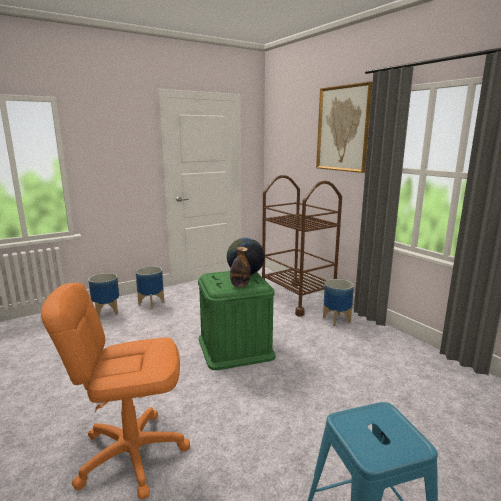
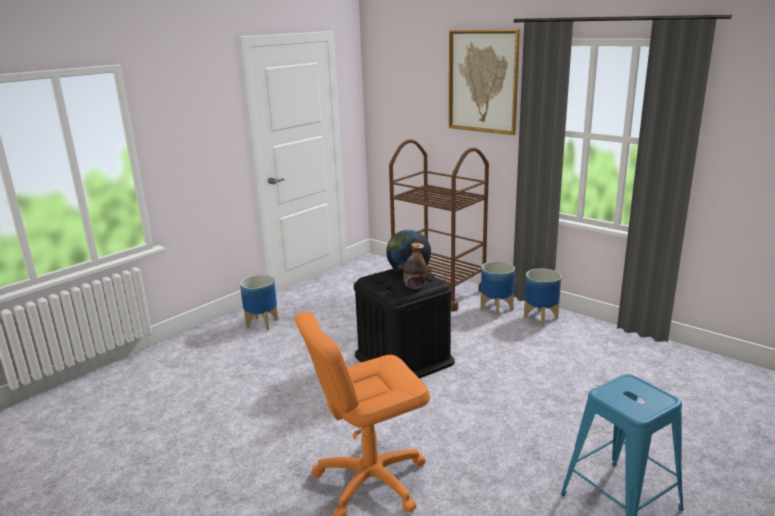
camera: 15 degrees left, 5 degrees up
planter [88,273,119,317] -> planter moved to [524,269,561,326]
green storage box [198,271,276,370] -> black storage box [354,269,454,379]

